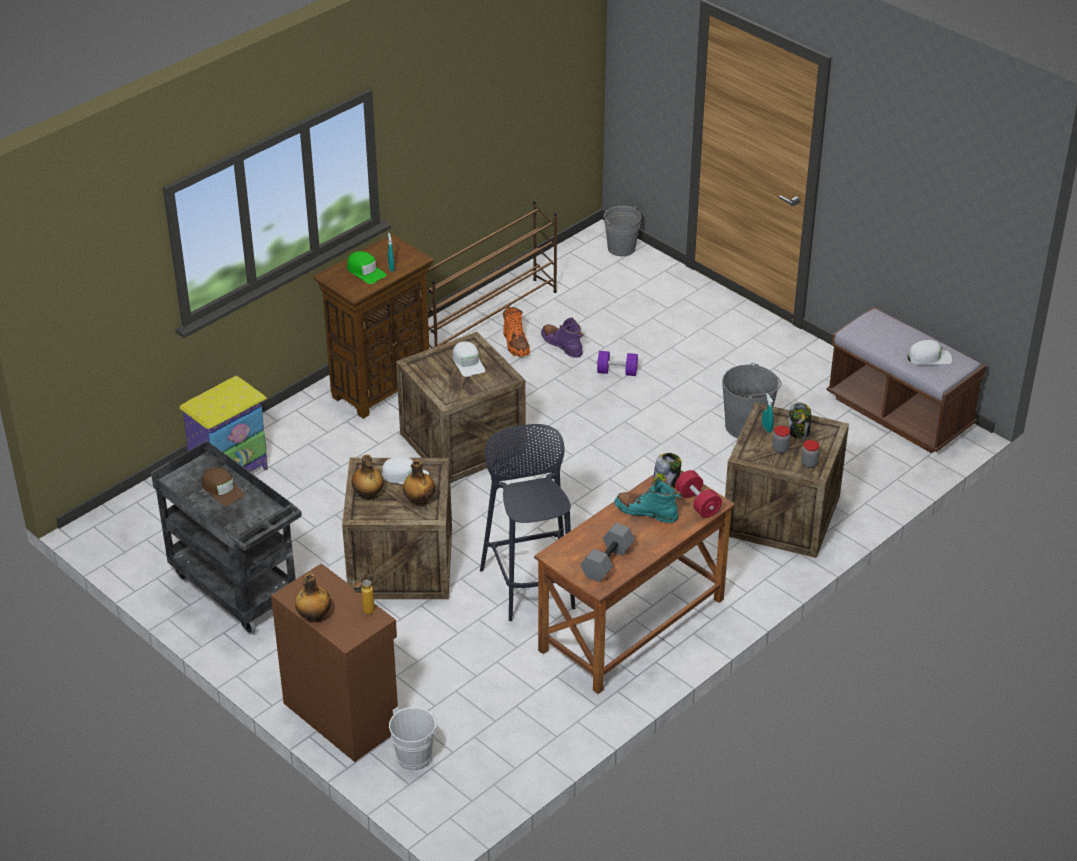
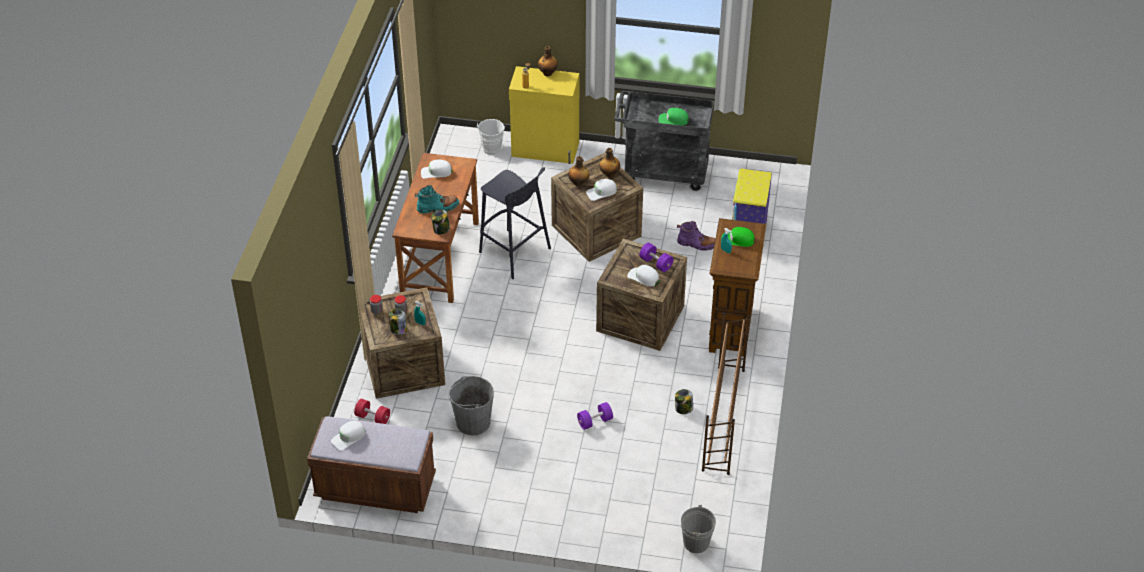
camera: 145 degrees right, 5 degrees up
brown cap [202,467,245,506] -> green cap [658,108,689,125]
brown cabinet [271,563,398,762] -> yellow cabinet [509,66,579,164]
orange boot [503,305,530,357] -> jar [675,389,693,414]
purple boot [541,318,584,358] -> purple boot moved to [677,221,715,251]
grey dumbbell [580,523,635,582] -> white cap [421,160,452,178]
red dumbbell [675,470,722,518] -> red dumbbell moved to [354,399,390,424]
none -> purple dumbbell [639,243,673,272]

